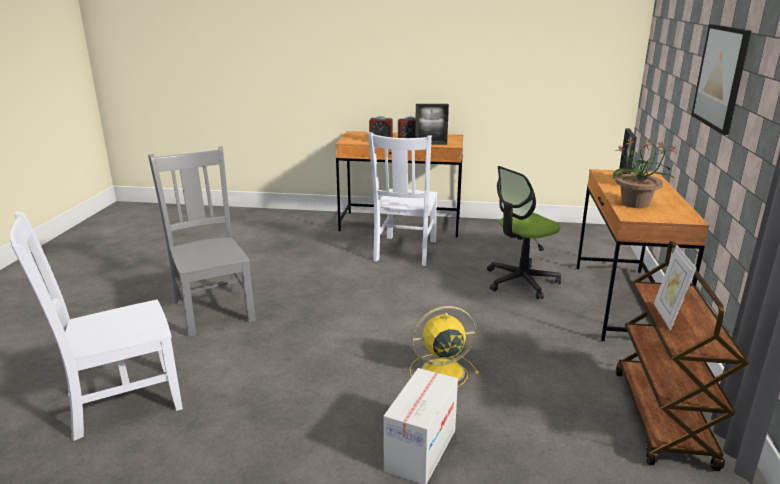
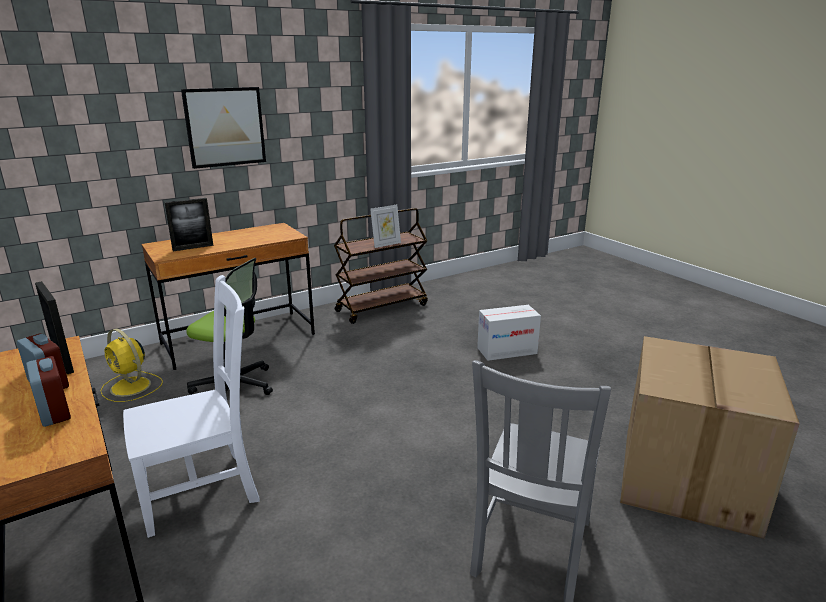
camera: 130 degrees left, 0 degrees up
white chair [10,211,183,441] -> cardboard box [620,336,800,539]
yellow fan [410,306,479,387] -> yellow fan moved to [100,328,163,402]
potted plant [613,139,676,208] -> none

